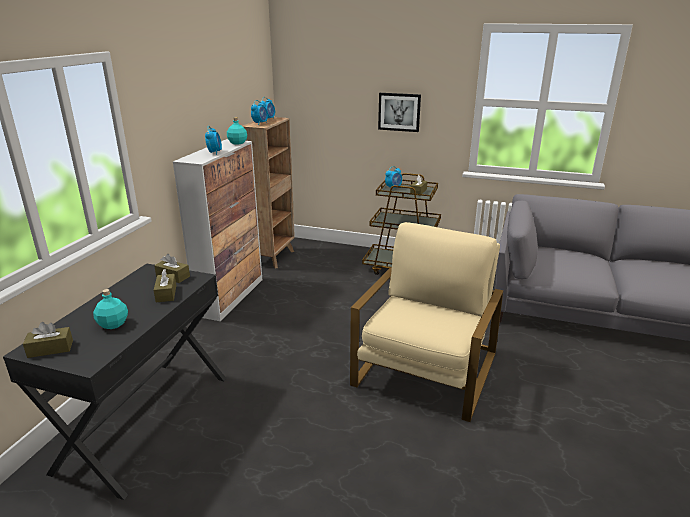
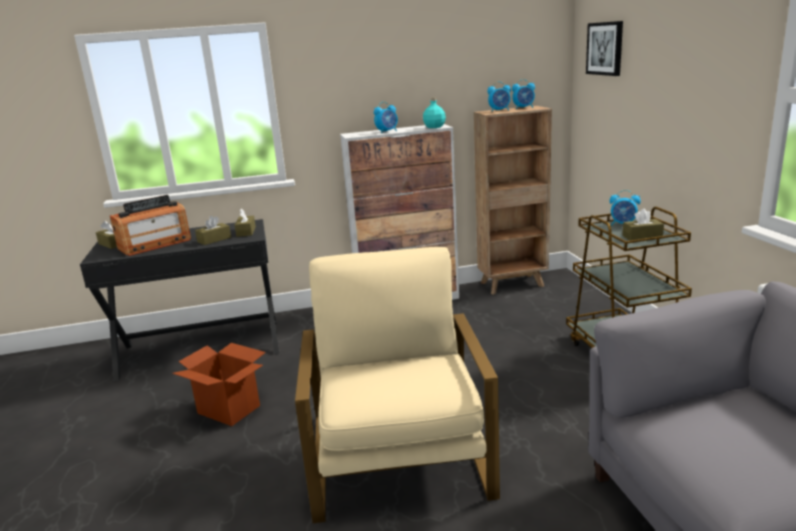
camera: 60 degrees right, 5 degrees down
turquoise bottle [93,289,128,329] -> radio [110,195,191,256]
beige armchair [350,222,503,422] -> beige armchair turned 90 degrees counterclockwise [295,247,500,523]
picture [378,93,421,132] -> picture moved to [586,21,623,76]
none -> cardboard box [172,343,266,426]

